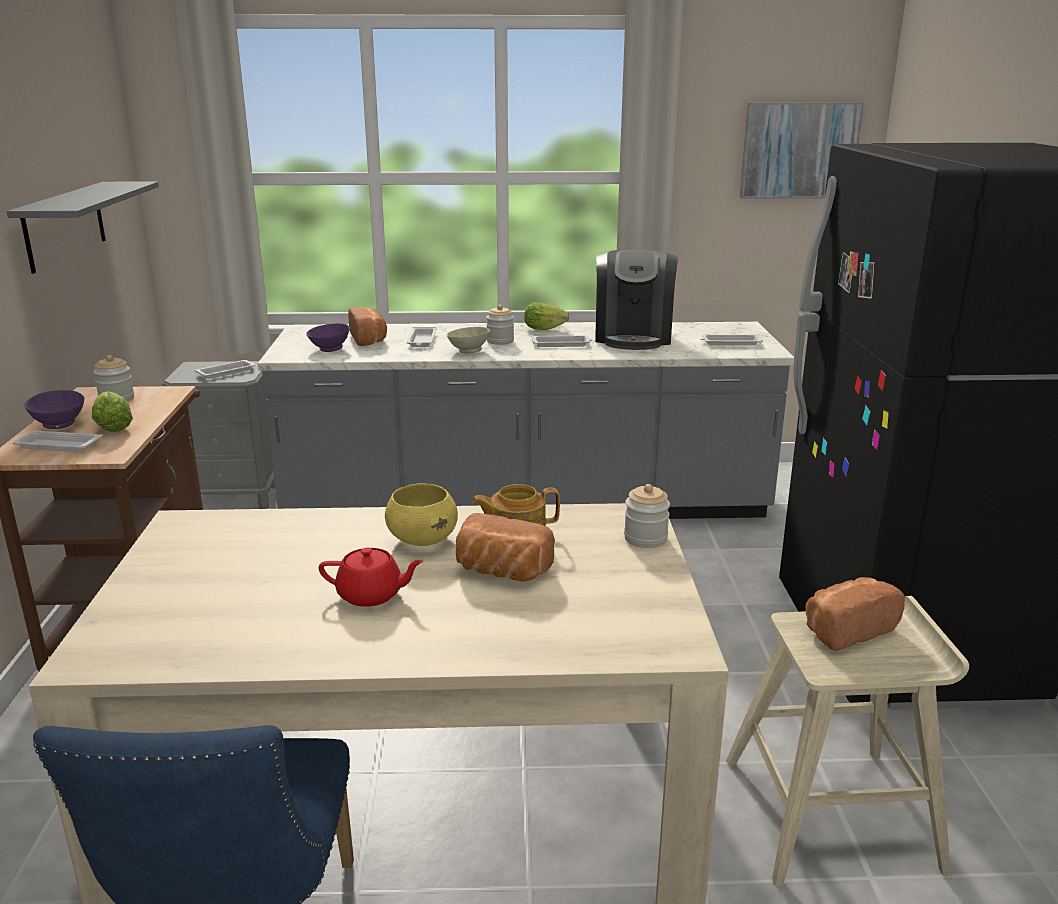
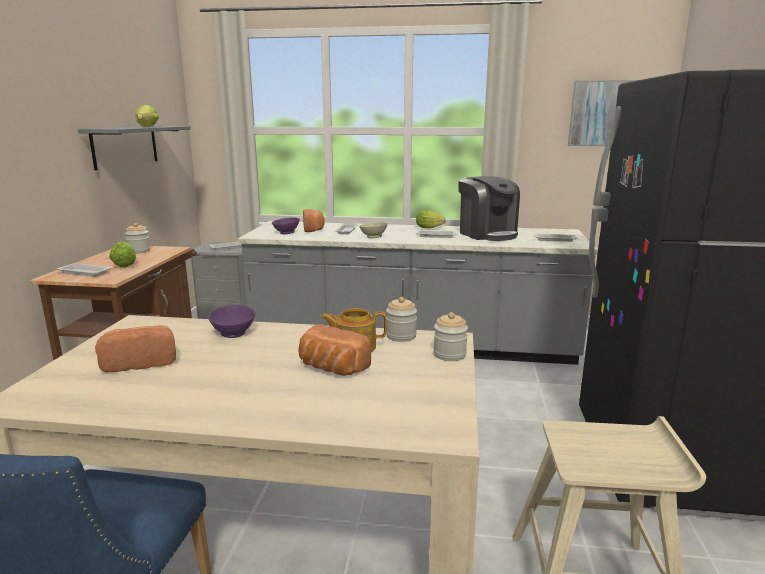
camera: 10 degrees right, 5 degrees down
purple bowl [24,390,84,429] -> purple bowl moved to [208,305,255,338]
red teapot [318,548,424,607] -> none
yellow bowl [385,483,458,546] -> none
jar [486,305,514,345] -> jar moved to [386,297,417,342]
coffee machine [595,249,678,350] -> coffee machine turned 45 degrees counterclockwise [458,176,520,241]
bread [806,577,905,651] -> bread moved to [95,325,176,372]
none -> lettuce [136,105,159,127]

